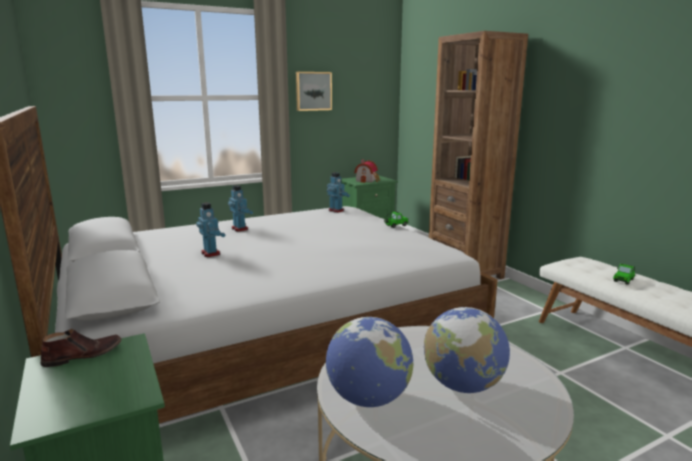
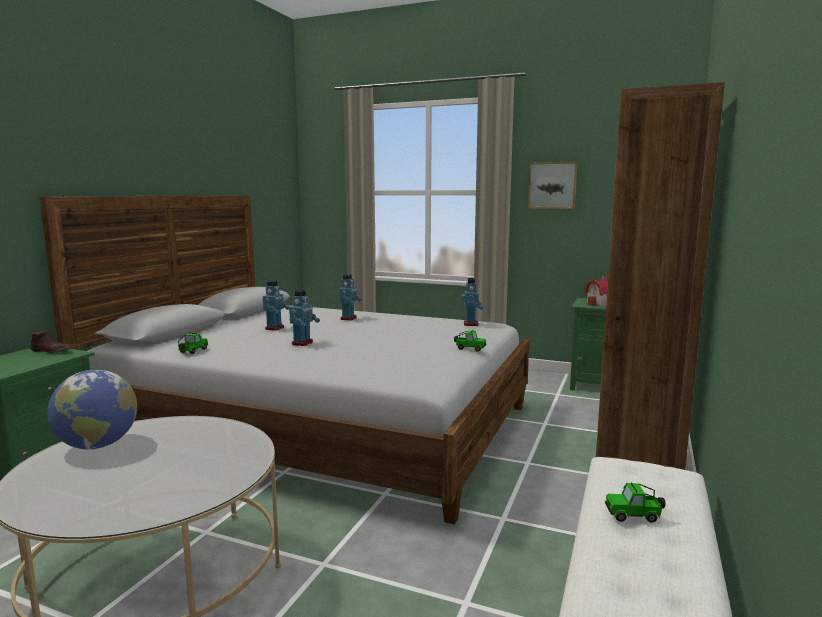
camera: 50 degrees right, 5 degrees down
globe [424,307,510,393] -> none
none -> toy car [178,332,208,354]
none -> toy robot [289,290,320,346]

